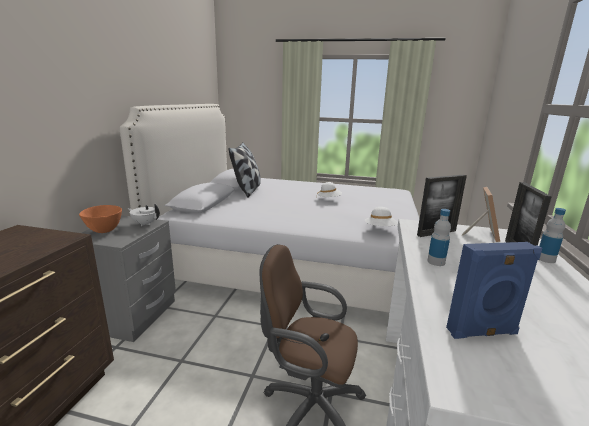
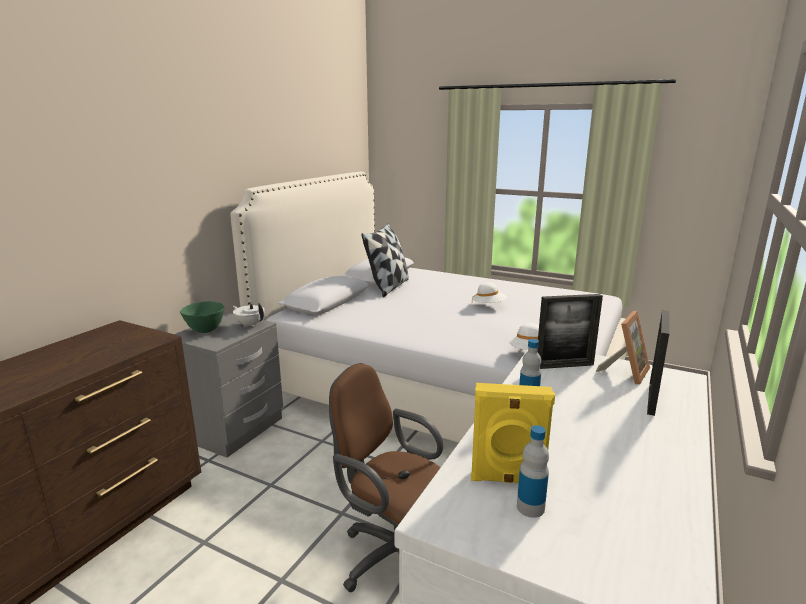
camera: 15 degrees right, 0 degrees up
orange bowl [79,205,122,233] -> green bowl [180,301,224,333]
blue speaker [446,242,542,339] -> yellow speaker [471,383,555,483]
bottle [539,208,566,263] -> bottle moved to [517,425,549,518]

